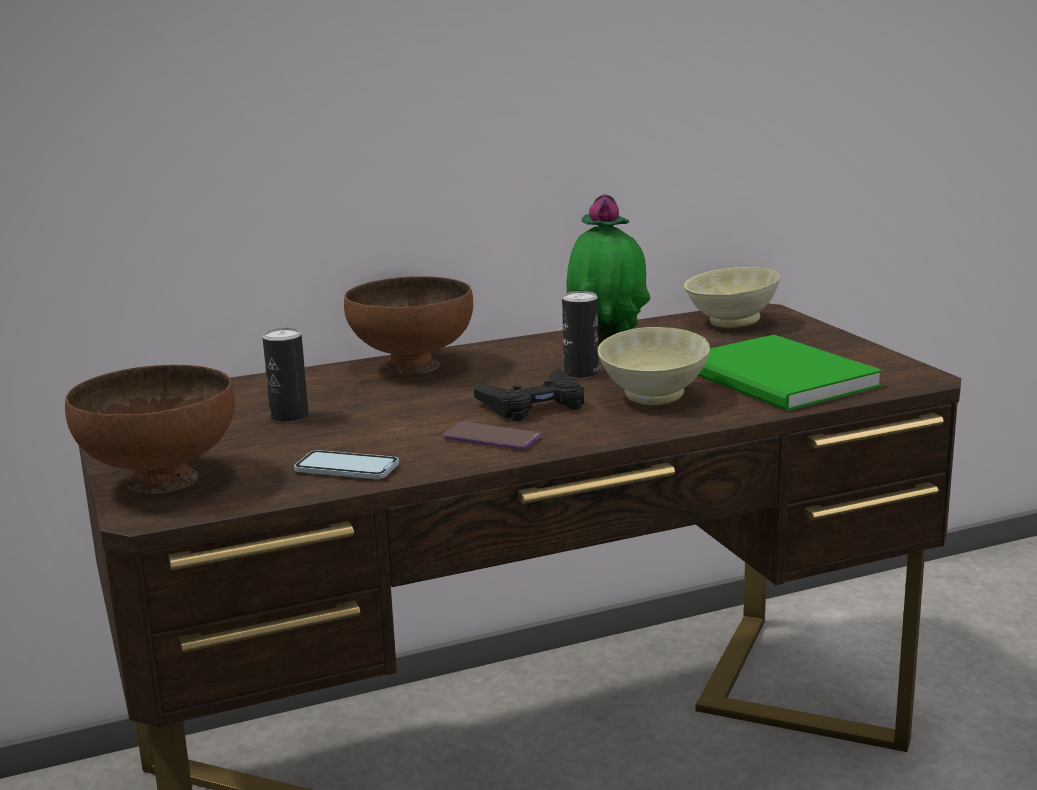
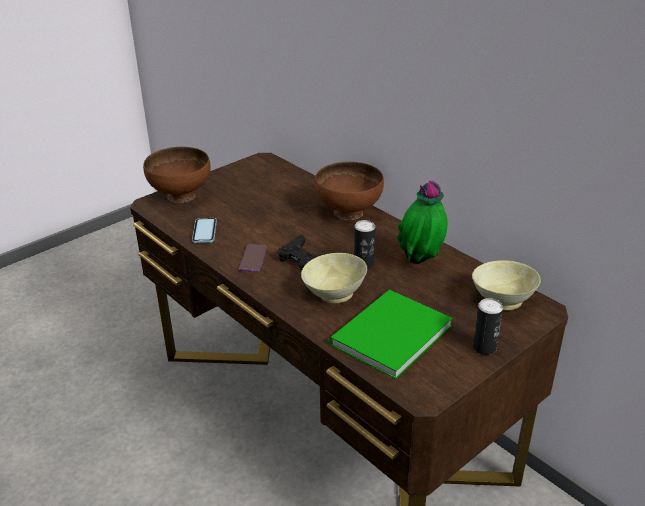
camera: 70 degrees right, 15 degrees up
can [263,328,309,422] -> can moved to [473,298,503,355]

